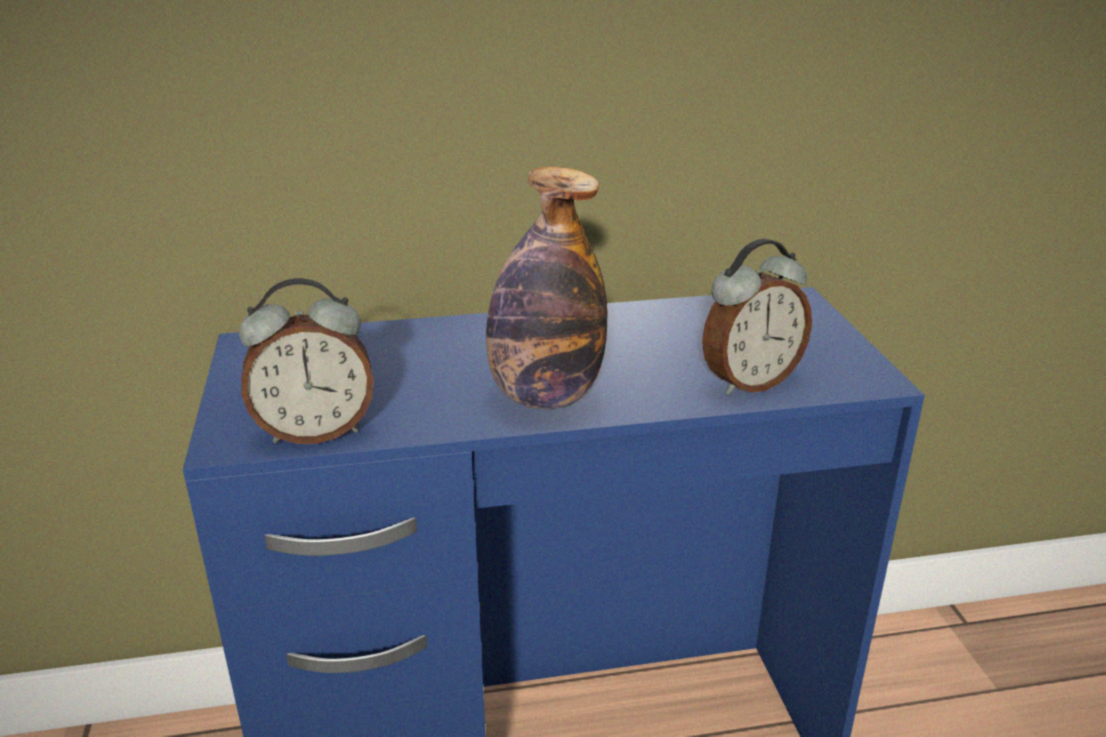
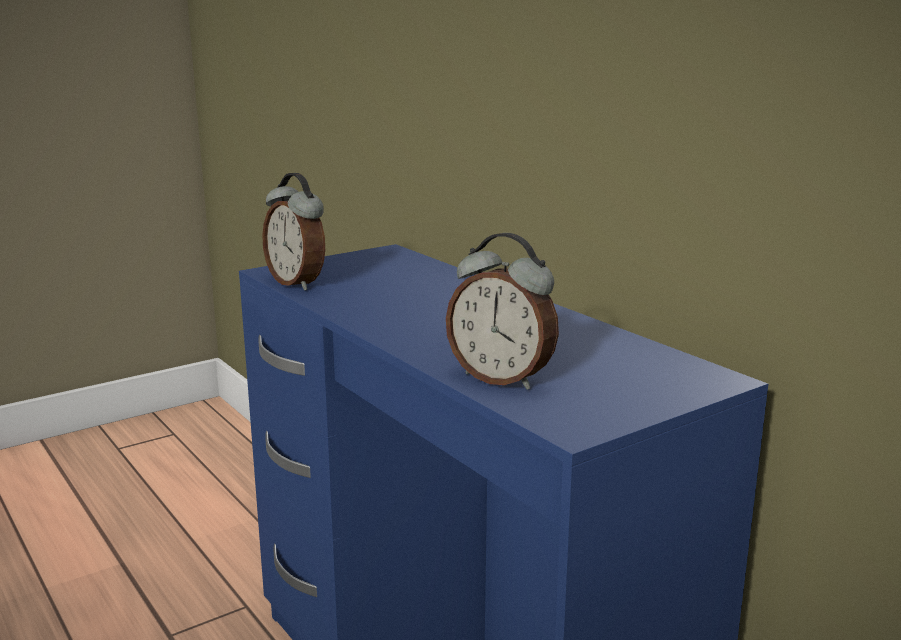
camera: 65 degrees right, 10 degrees down
bottle [486,167,608,409] -> none

